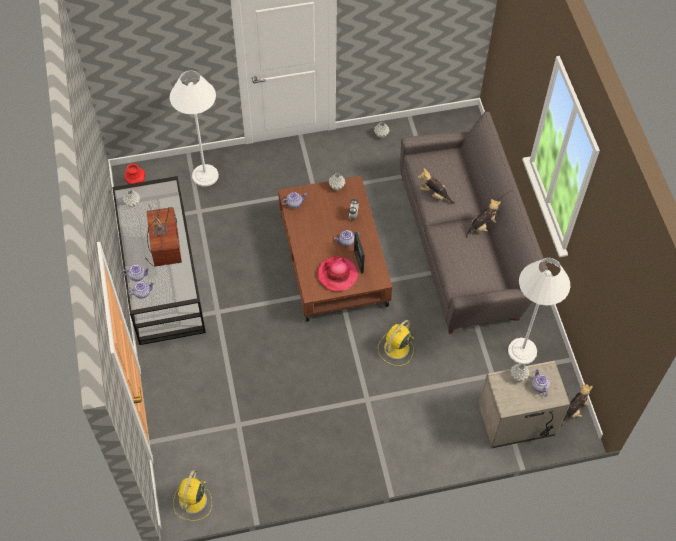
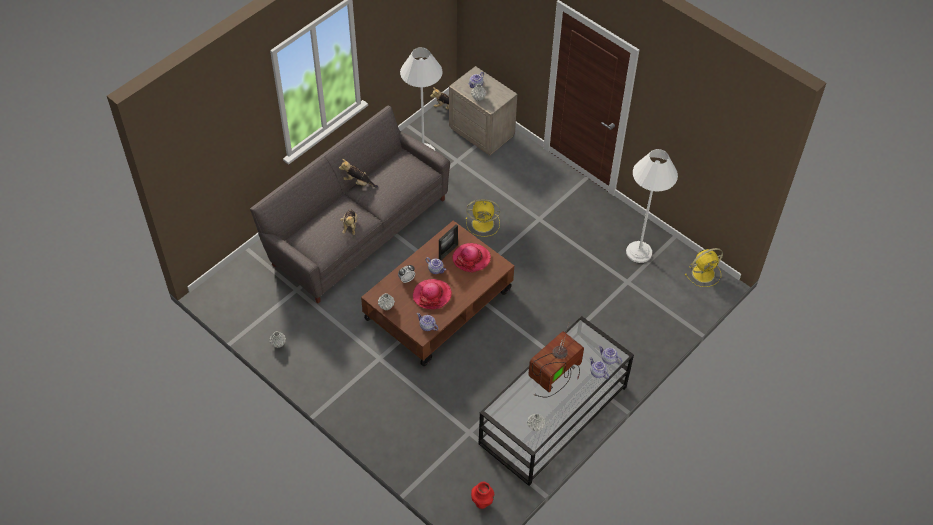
camera: 125 degrees left, 5 degrees down
white floor lamp [170,70,219,186] -> white floor lamp moved to [626,149,678,263]
none -> hat [413,279,452,309]

